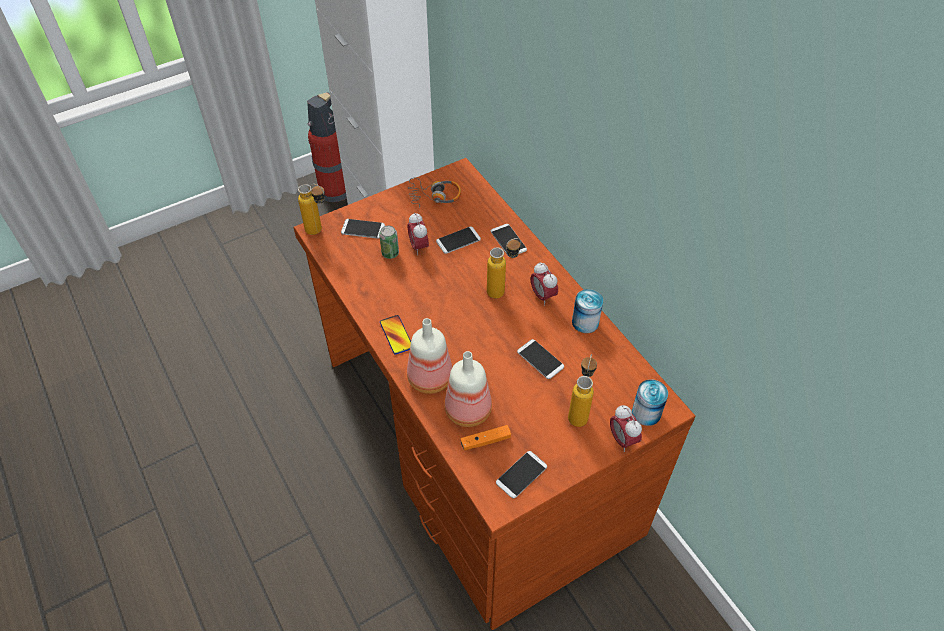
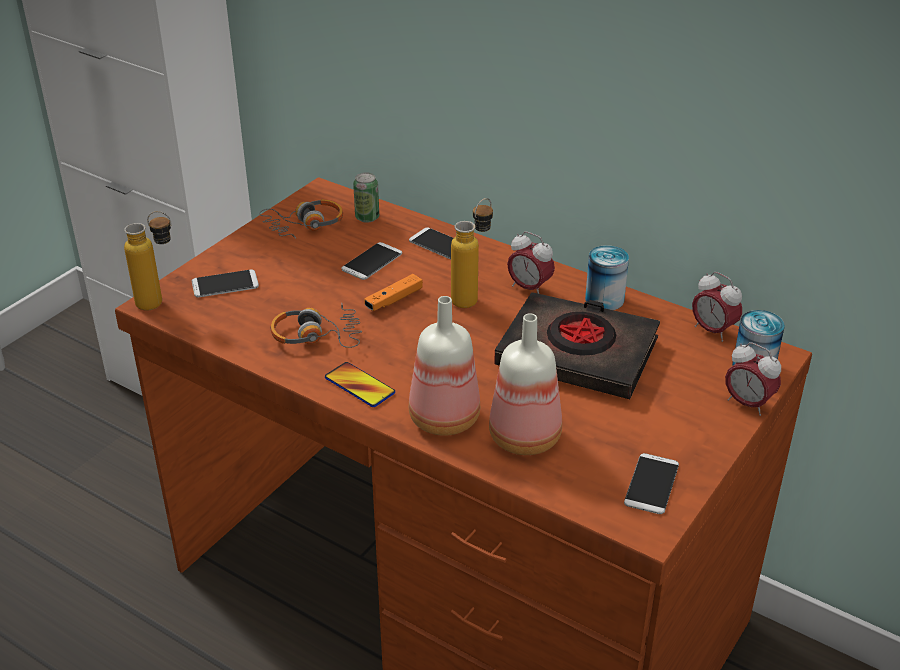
camera: 25 degrees left, 15 degrees down
fire extinguisher [307,92,347,202] -> none
can [379,225,399,259] -> can moved to [353,172,379,223]
alarm clock [408,212,429,255] -> alarm clock moved to [692,272,742,342]
orange game controller [461,425,511,451] -> orange game controller moved to [364,274,423,311]
phone [517,339,564,379] -> black book [494,292,660,399]
bottle [568,354,597,427] -> none
none -> headphones [271,303,362,348]

